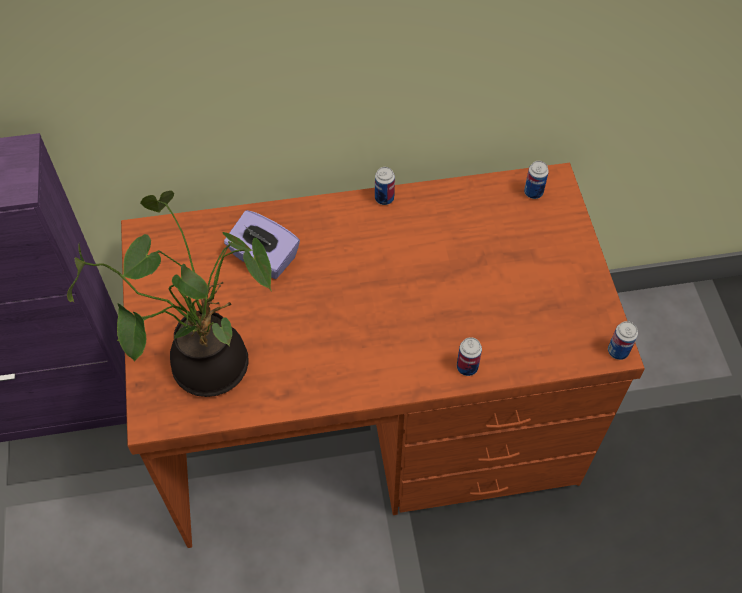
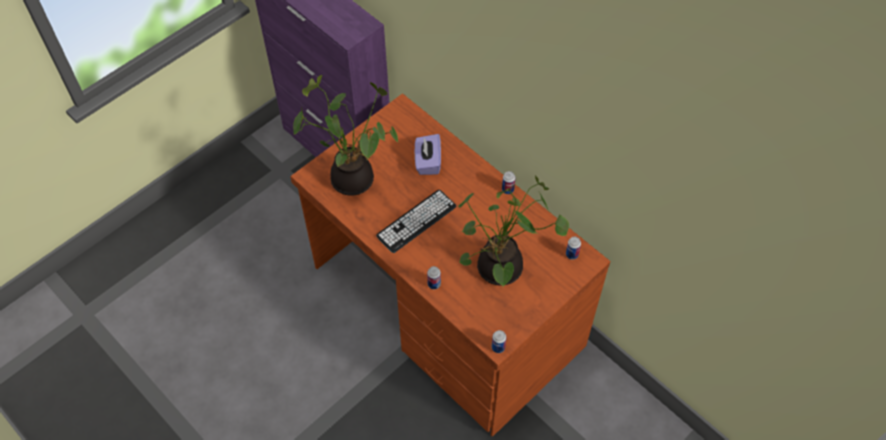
camera: 55 degrees right, 0 degrees up
none -> keyboard [376,190,456,253]
none -> potted plant [458,175,569,287]

